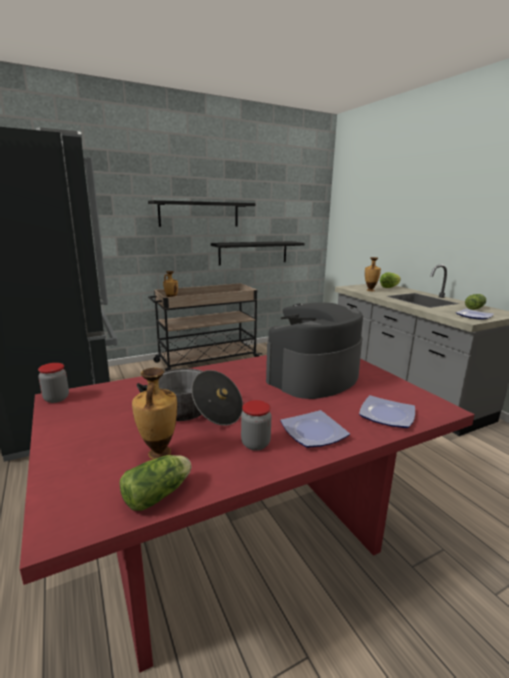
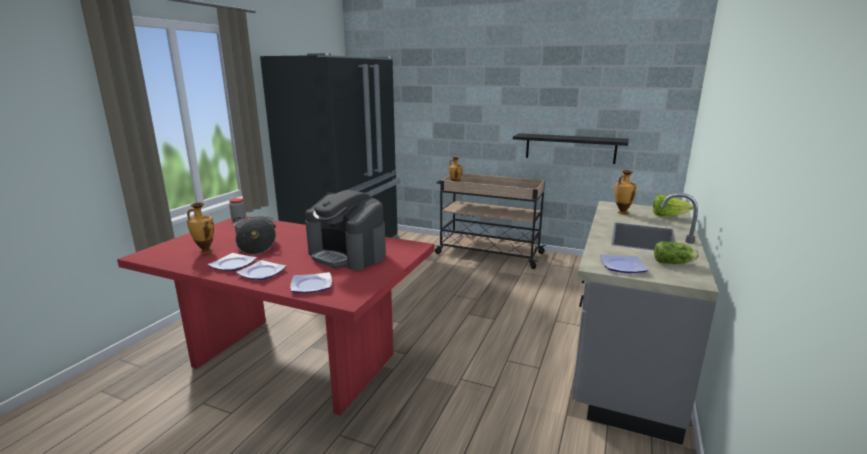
camera: 50 degrees right, 0 degrees up
lettuce [120,455,192,511] -> none
black shelf [148,200,256,227] -> none
jar [241,400,271,451] -> plate [208,253,257,271]
coffee machine [266,302,363,399] -> coffee machine turned 150 degrees counterclockwise [305,190,386,270]

